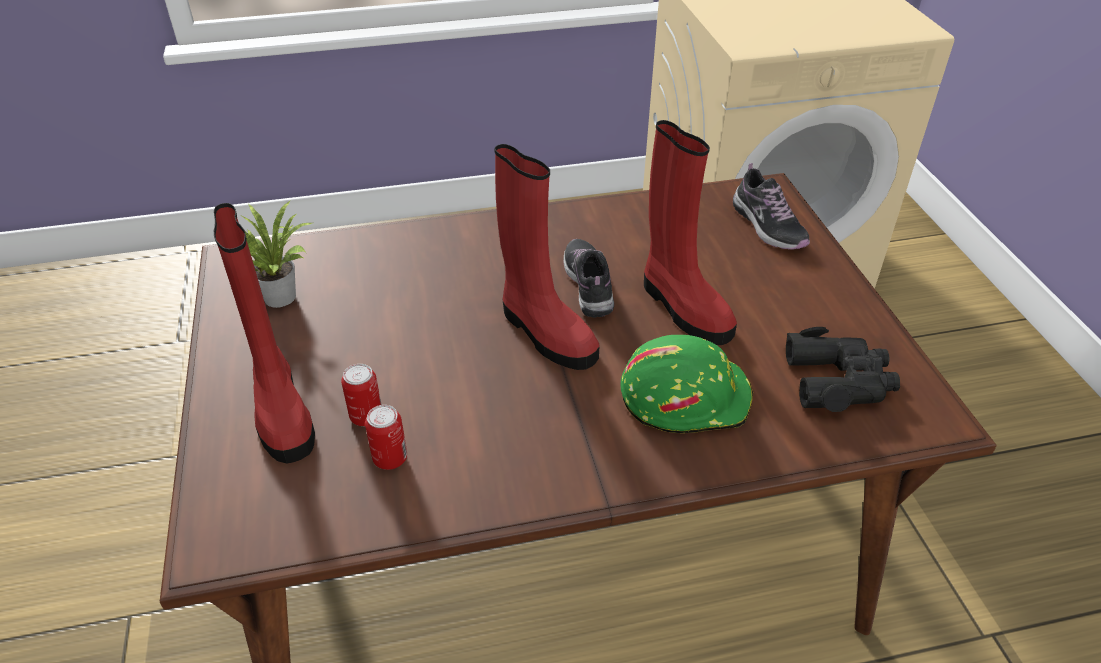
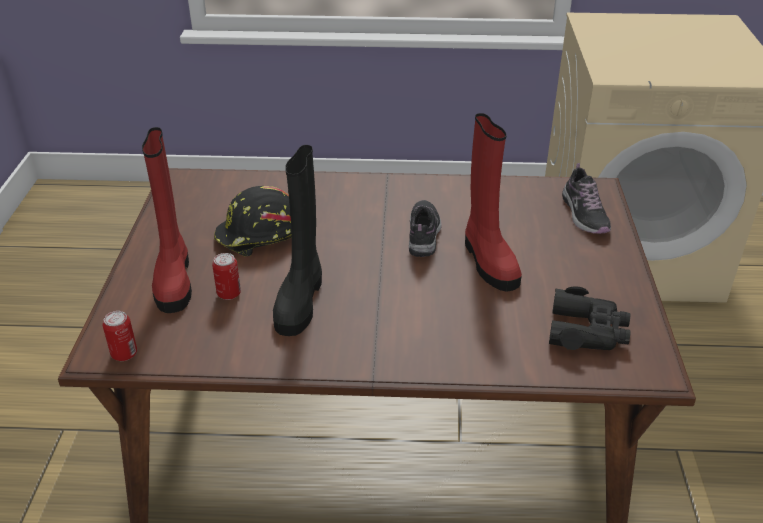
camera: 15 degrees right, 5 degrees down
potted plant [242,200,312,308] -> none
can [365,405,407,470] -> can moved to [103,311,137,361]
red boot [495,144,599,370] -> none
green hard hat [621,335,753,433] -> none
none -> black hard hat [214,186,292,257]
none -> black boot [273,145,322,336]

